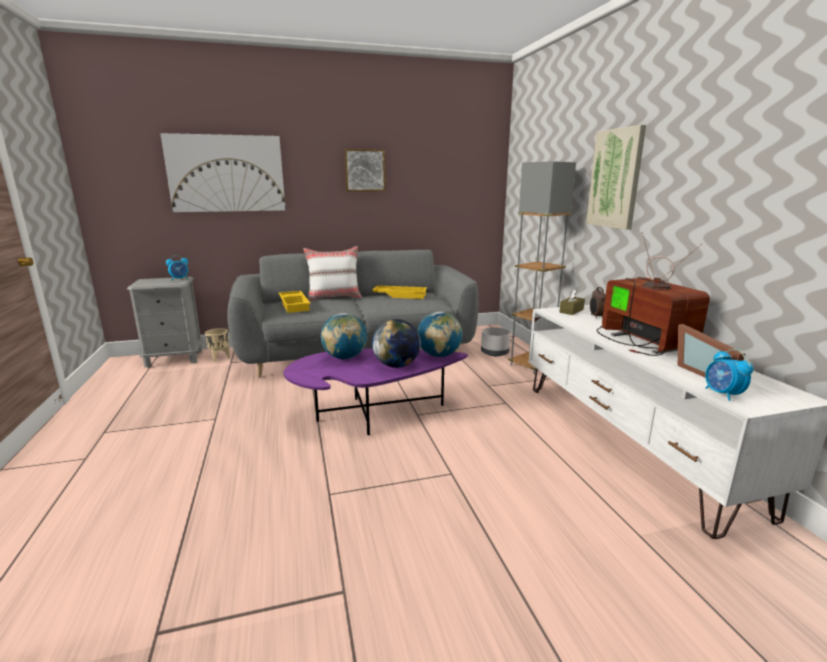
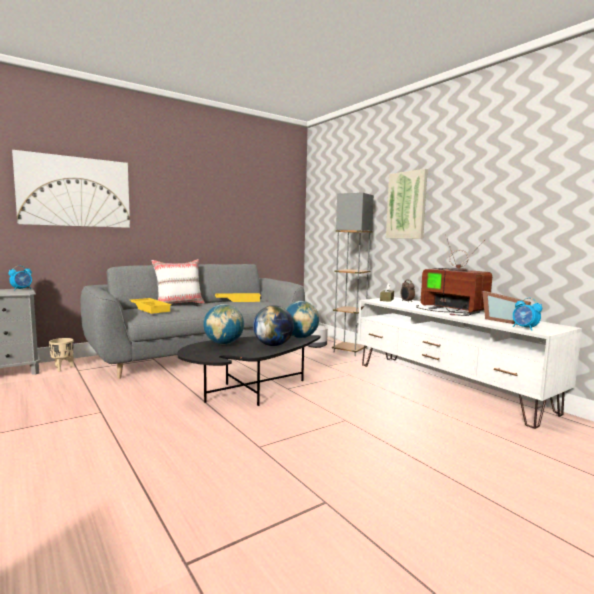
camera: 20 degrees left, 10 degrees down
purple coffee table [283,348,468,435] -> black coffee table [177,335,321,406]
picture [344,149,385,191] -> none

